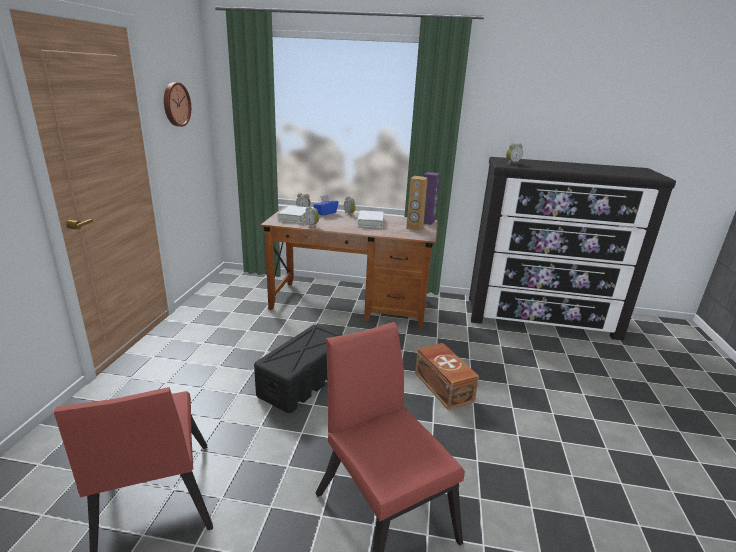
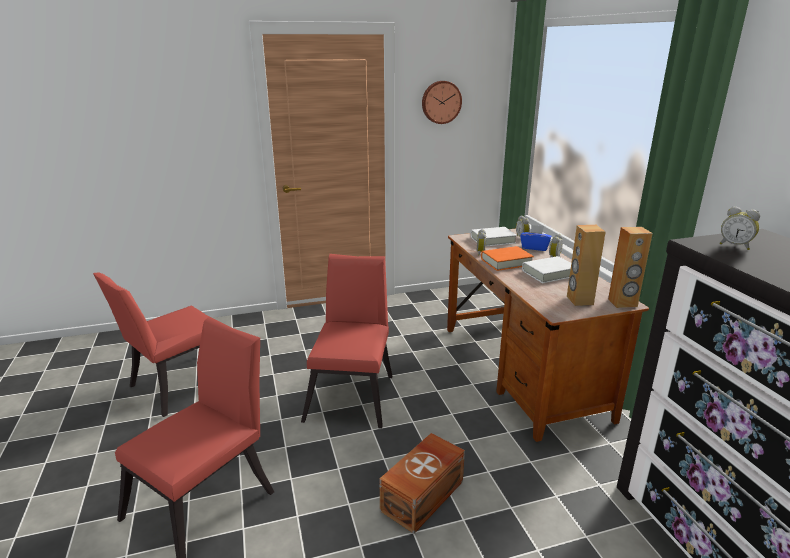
camera: 65 degrees right, 0 degrees up
black storage box [254,325,343,413] -> red chair [301,254,392,429]
purple speaker [424,172,440,225] -> brown speaker [608,227,653,308]
none -> orange book [481,246,534,271]

